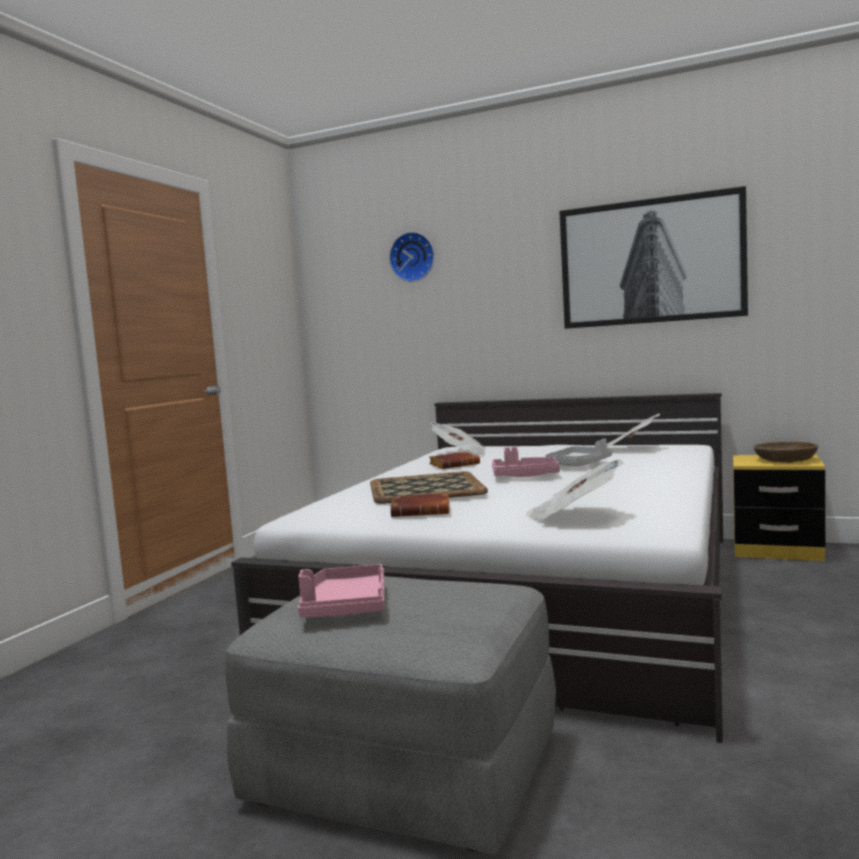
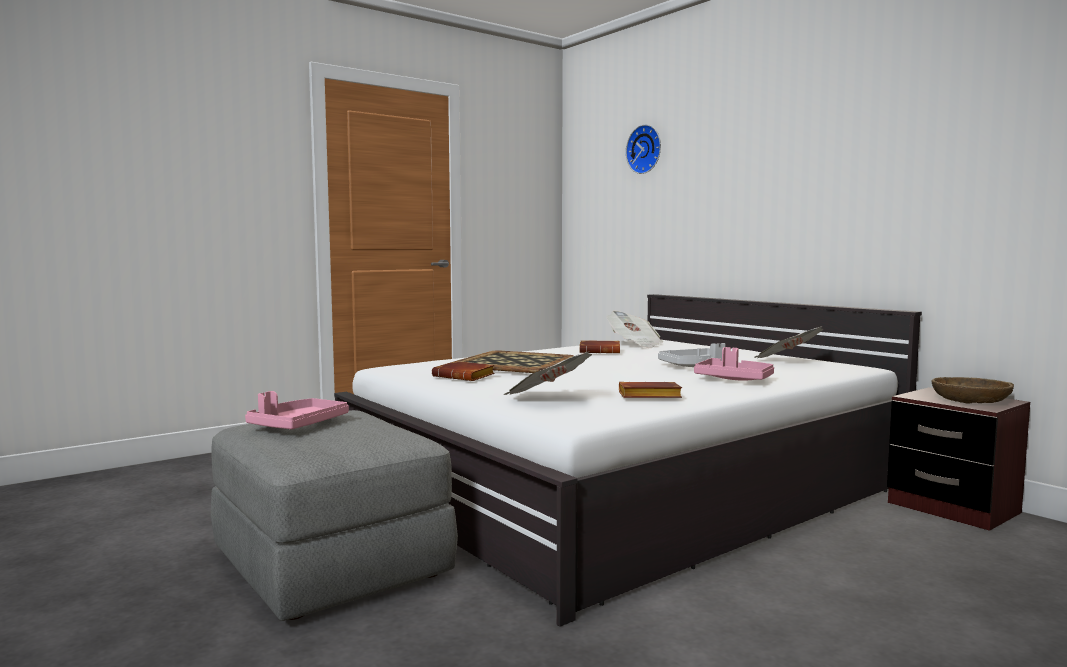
camera: 30 degrees right, 0 degrees up
pink tray [492,447,560,477] -> pink tray moved to [694,347,774,381]
picture [559,186,748,329] -> none
yellow nightstand [733,455,825,561] -> brown nightstand [887,387,1030,531]
none -> brown book [619,382,682,398]

